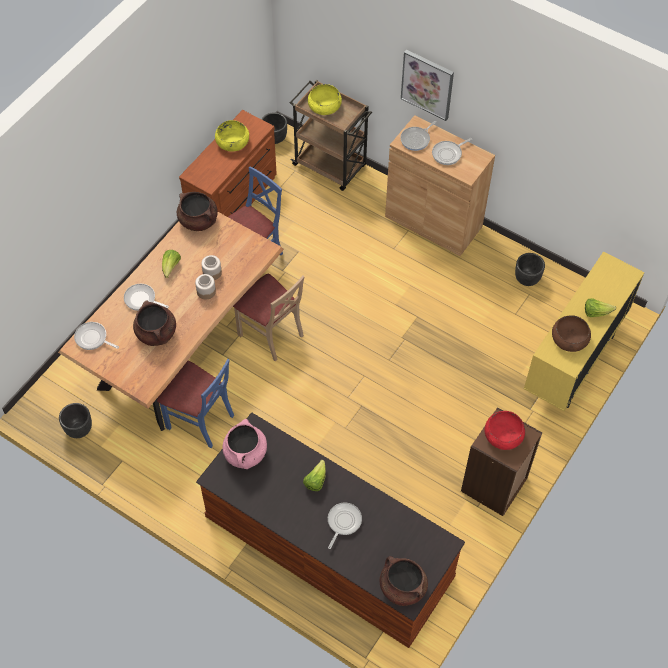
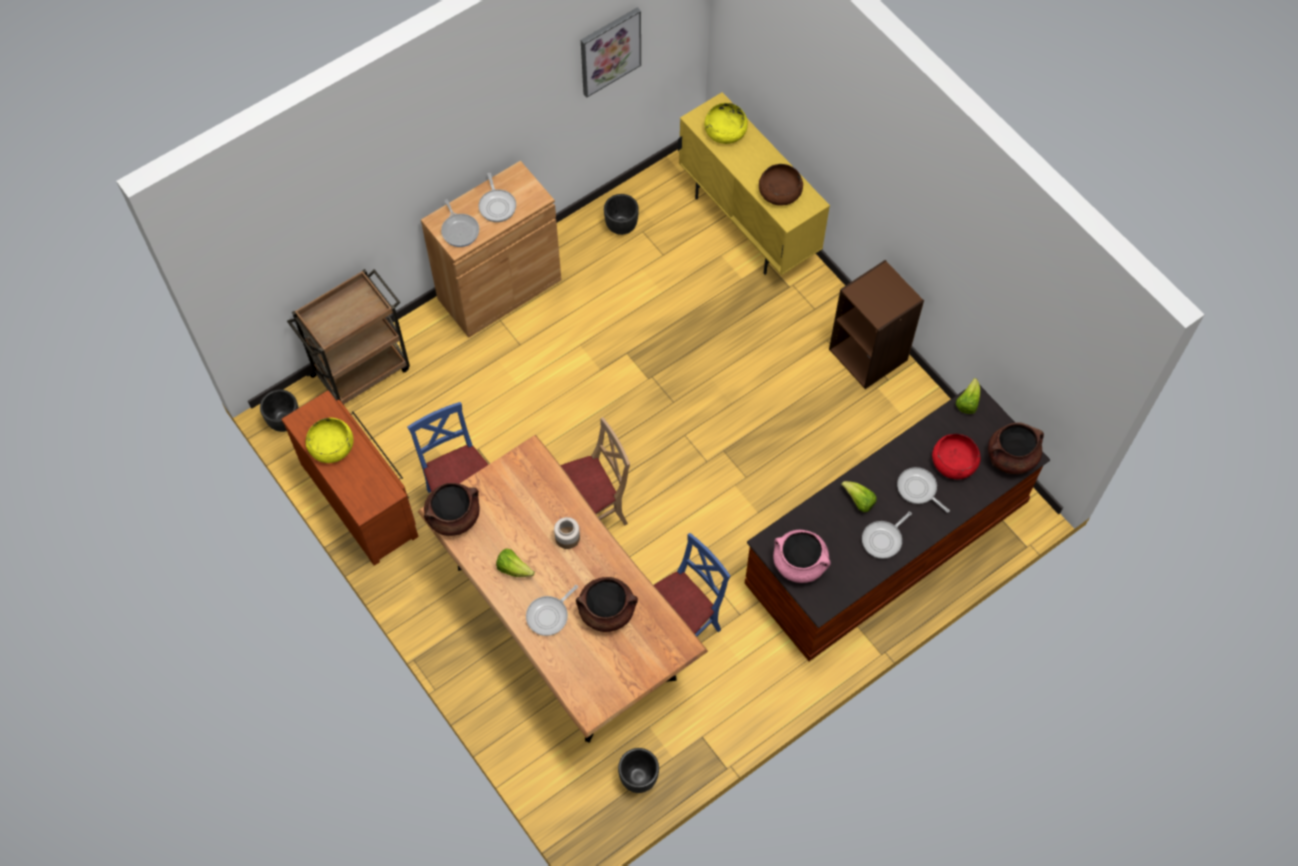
camera: 70 degrees left, 5 degrees up
frying pan [74,322,119,350] -> frying pan moved to [862,512,912,559]
jar [201,255,222,280] -> none
yellow bowl [308,84,342,115] -> yellow bowl moved to [704,103,748,144]
picture [401,49,454,121] -> picture moved to [581,7,641,98]
red bowl [485,411,525,450] -> red bowl moved to [932,434,980,479]
lettuce [585,298,616,317] -> lettuce moved to [956,378,980,414]

